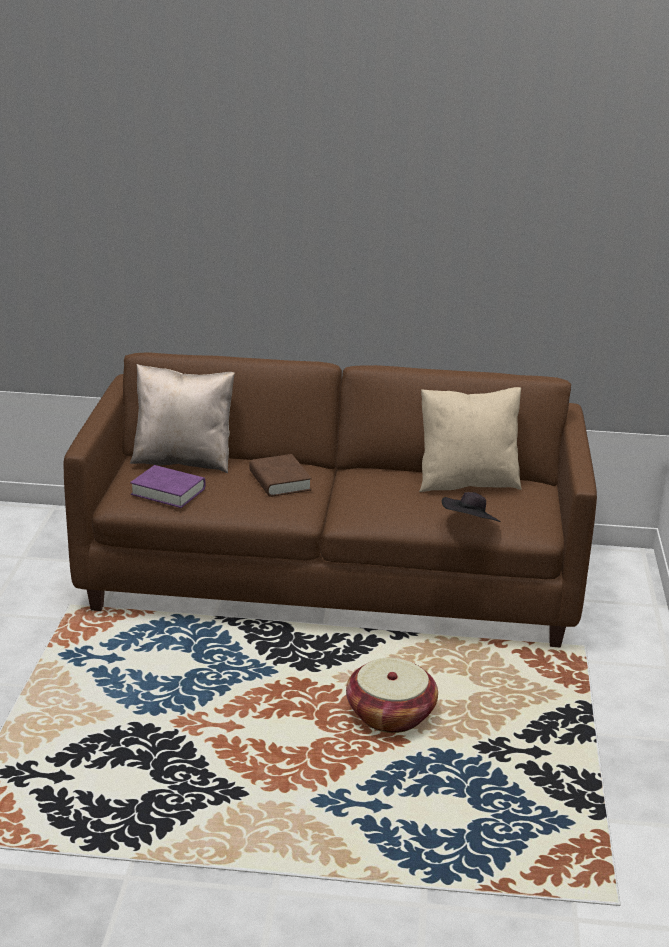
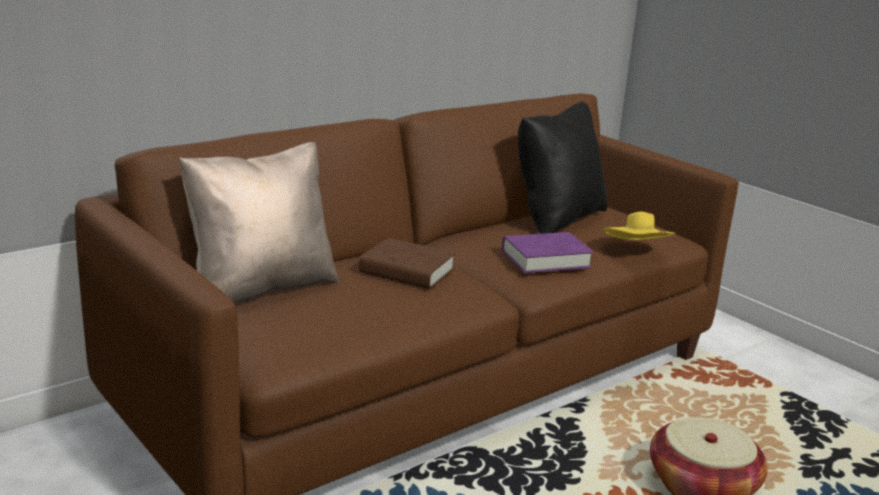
camera: 45 degrees left, 5 degrees down
purple book [130,465,205,508] -> purple book moved to [502,232,594,273]
beige pillow [419,387,522,492] -> black pillow [518,102,607,234]
black hat [442,492,500,522] -> yellow hat [603,212,675,240]

